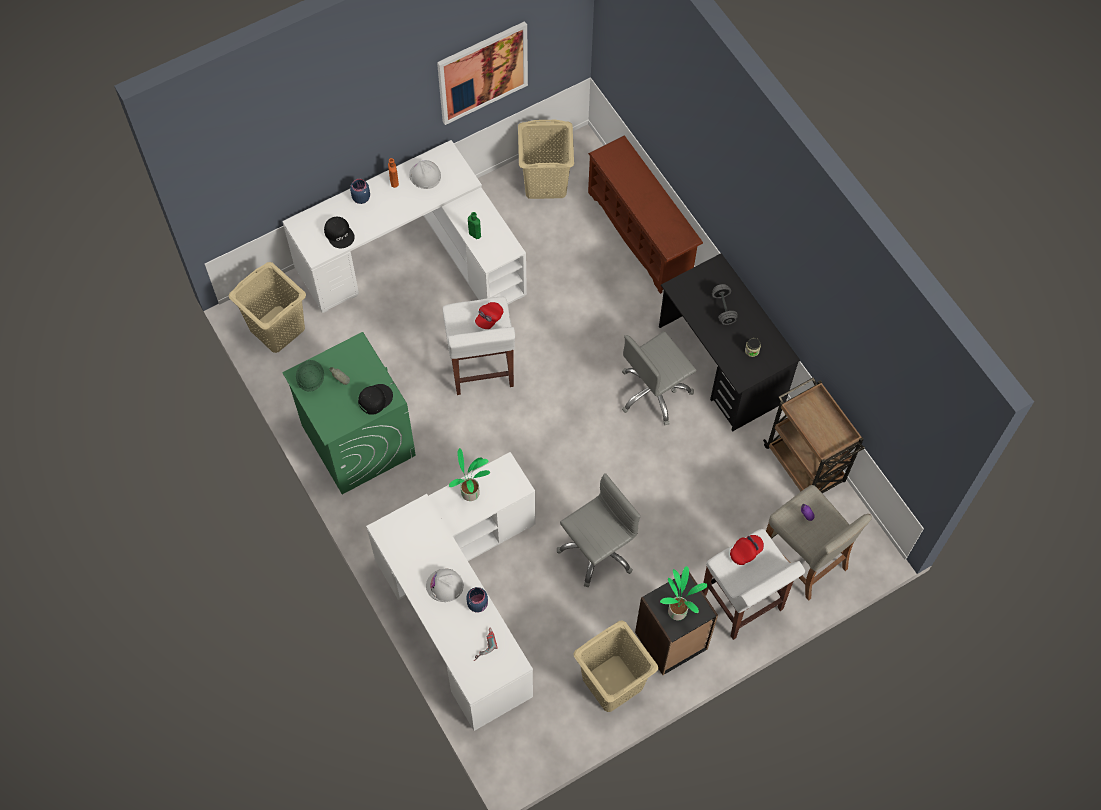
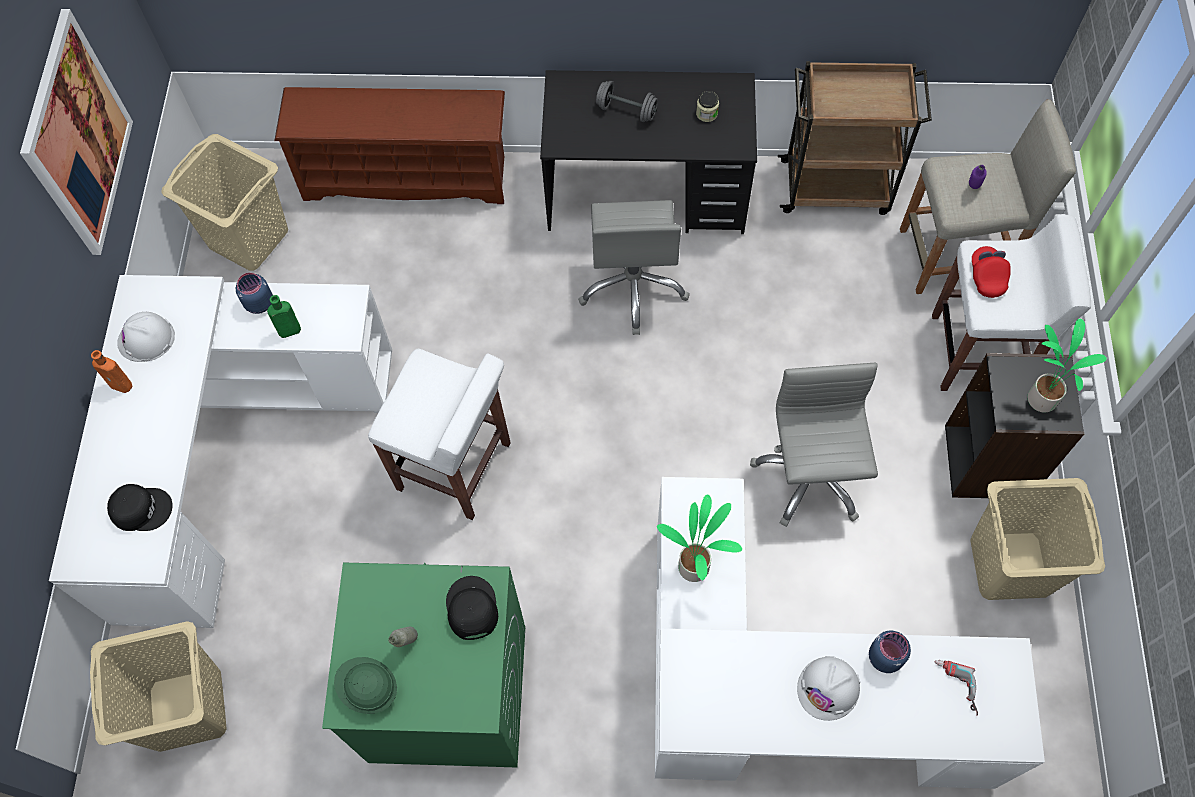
camera: 55 degrees left, 0 degrees up
blue jar [350,179,370,204] -> blue jar moved to [236,273,273,314]
red cap [475,302,503,329] -> none

